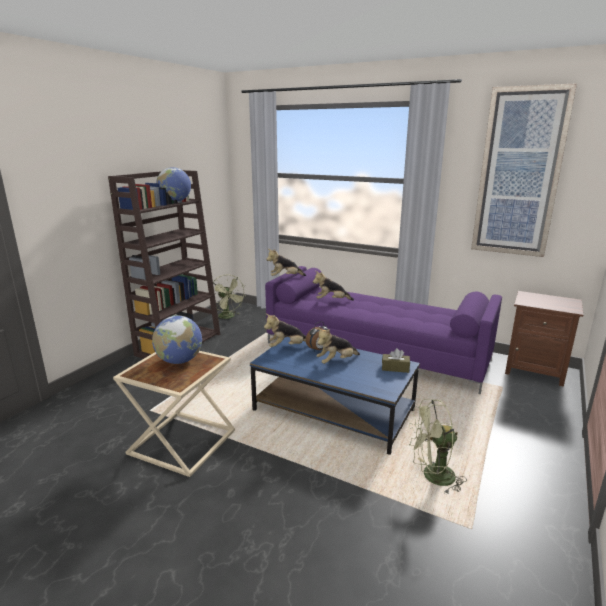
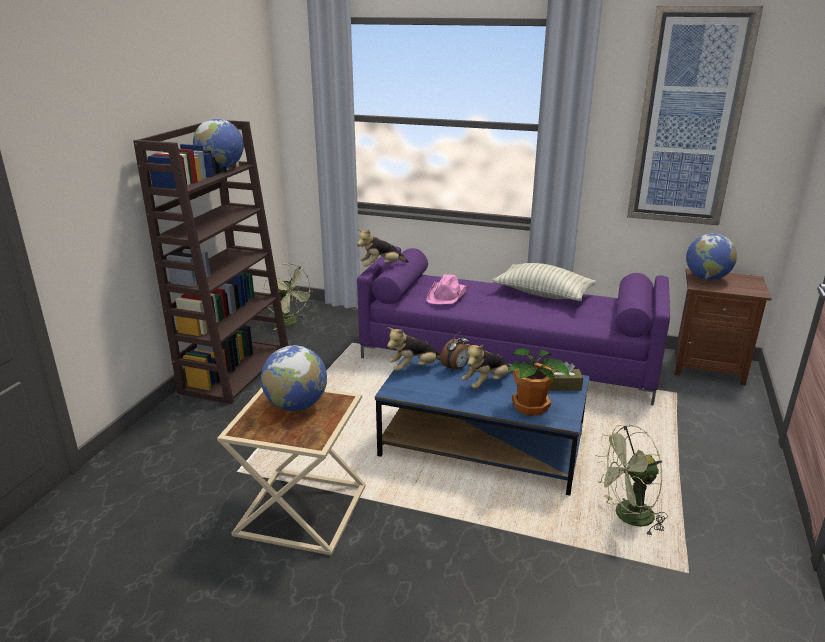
camera: 10 degrees left, 5 degrees up
plush toy [313,271,354,301] -> pink hat [426,274,470,304]
none -> pillow [492,263,597,301]
none -> potted plant [508,348,570,416]
none -> globe [686,234,737,280]

